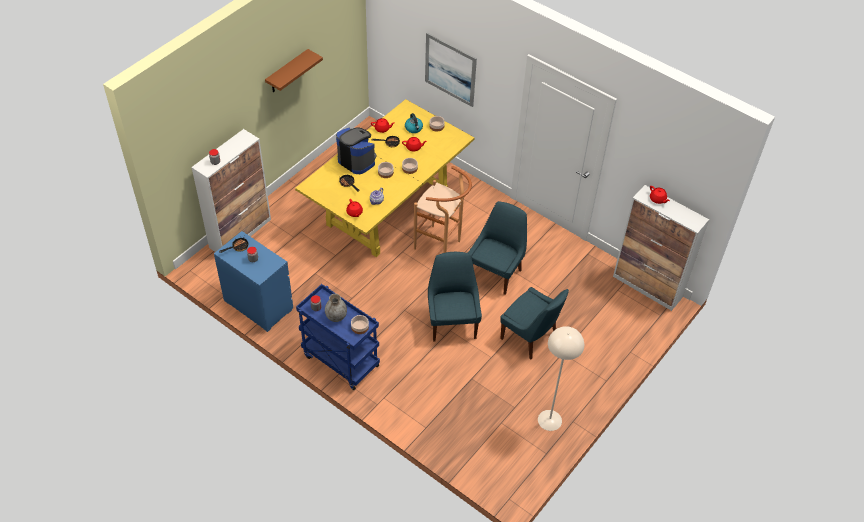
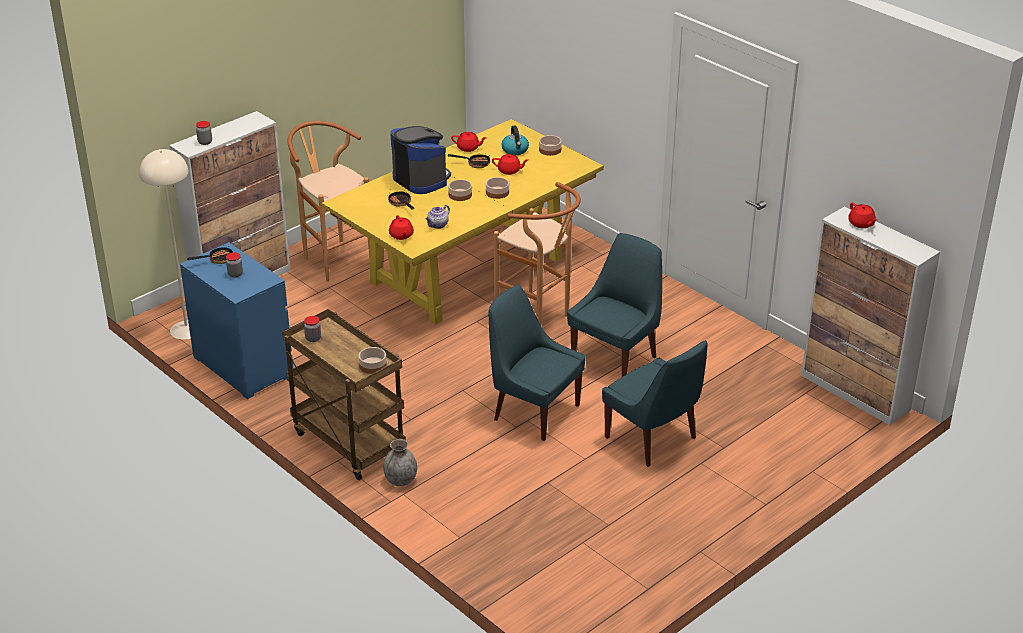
camera: 10 degrees right, 15 degrees down
brown shelf [265,49,323,93] -> none
blue cart [296,284,380,390] -> brown cart [282,309,406,480]
grey vase [325,294,347,322] -> grey vase moved to [383,439,417,486]
picture [425,33,477,107] -> none
blue chair [428,252,482,342] -> blue chair turned 60 degrees counterclockwise [488,285,585,441]
beige floor lamp [538,326,584,431] -> beige floor lamp moved to [139,149,191,340]
none -> brown stool [288,121,370,282]

